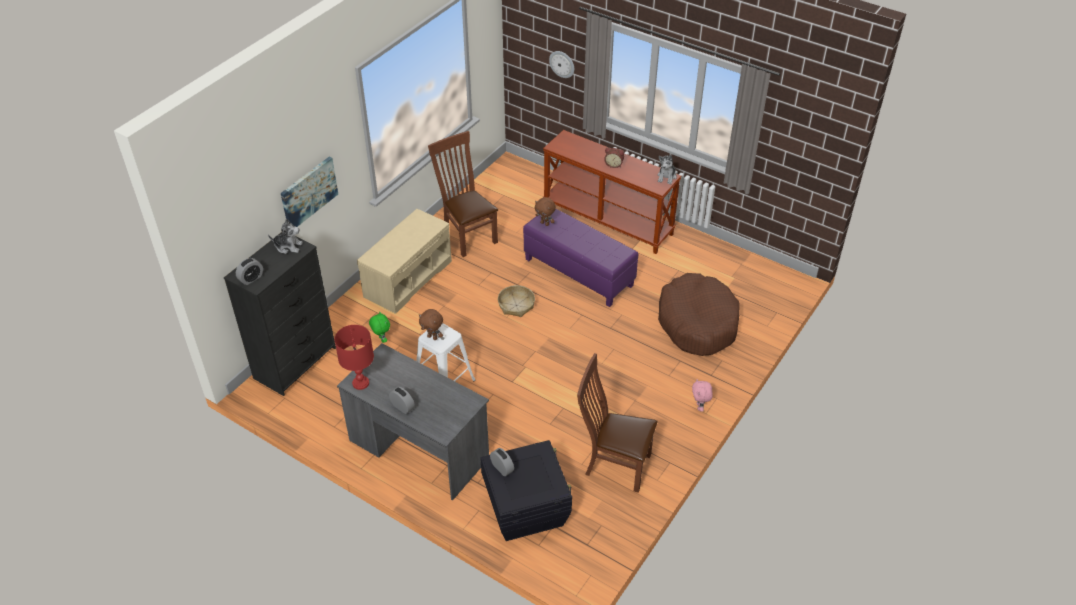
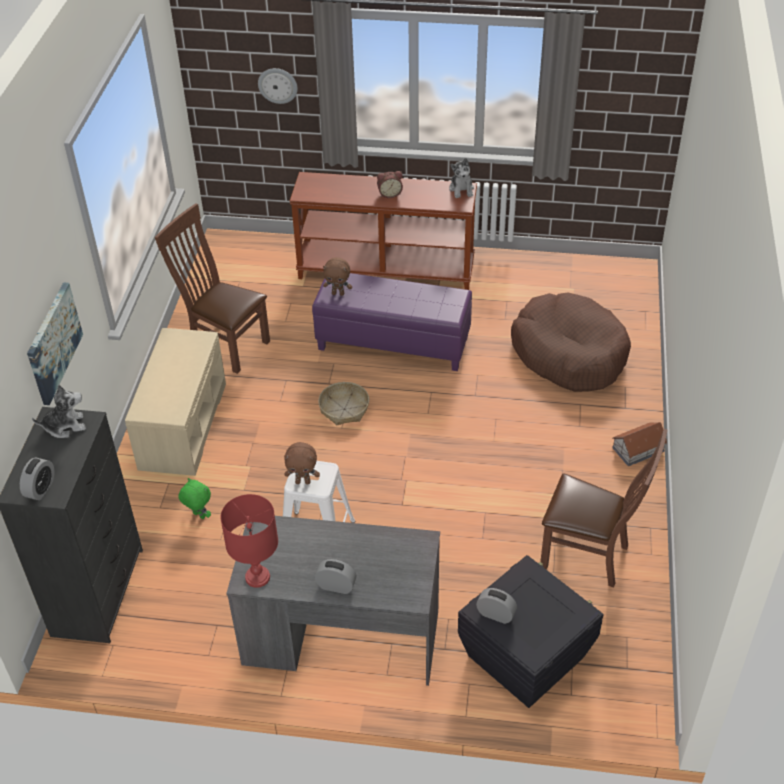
camera: 25 degrees left, 0 degrees up
brown chair [577,353,657,493] -> brown chair turned 150 degrees counterclockwise [540,429,668,587]
pink plush toy [692,379,713,412] -> toy house [612,422,667,466]

